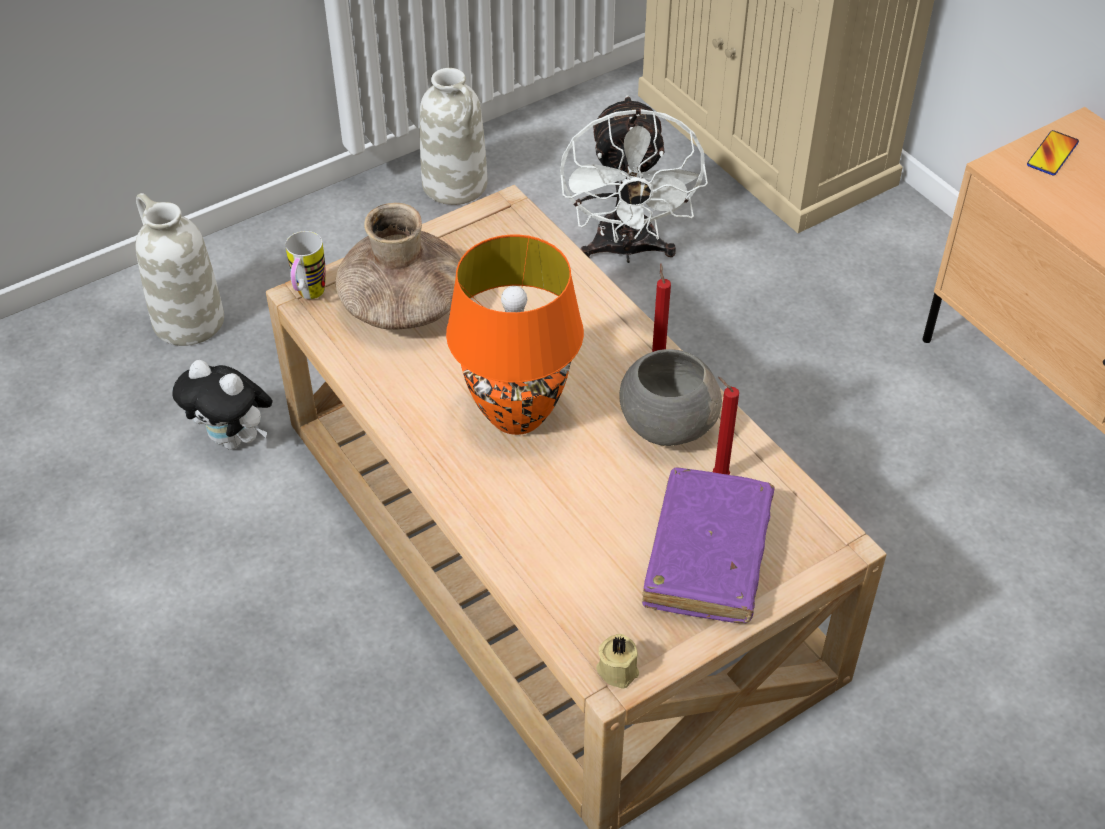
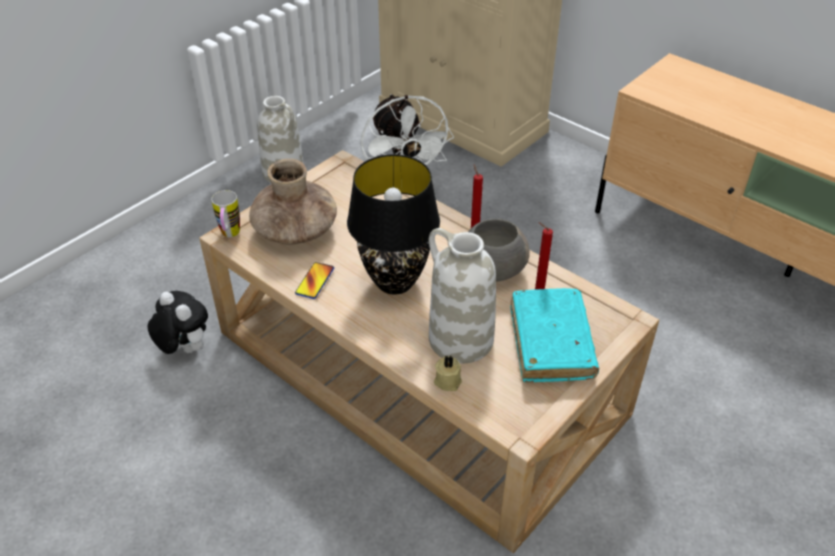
camera: 15 degrees left, 5 degrees down
white vase [136,193,224,346] -> white vase moved to [429,228,496,364]
plush toy [172,360,273,450] -> plush toy turned 150 degrees counterclockwise [148,291,208,354]
orange table lamp [446,235,584,435] -> black table lamp [347,154,440,295]
beige candle [596,634,639,689] -> beige candle moved to [434,356,462,391]
purple book [642,467,775,623] -> turquoise book [510,288,599,383]
phone [1027,130,1079,175] -> phone moved to [295,262,334,299]

